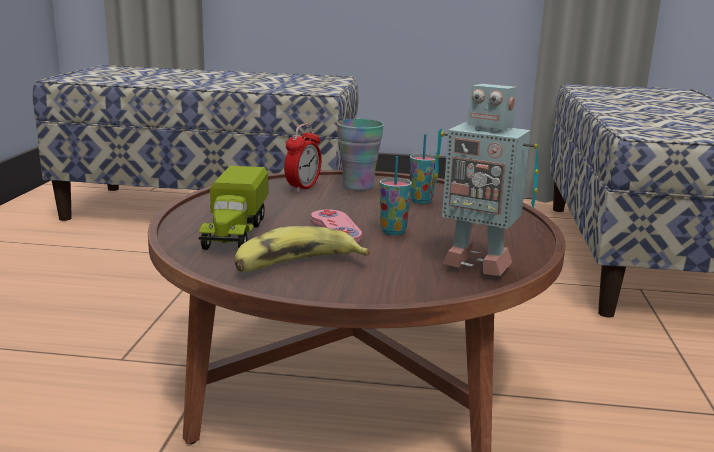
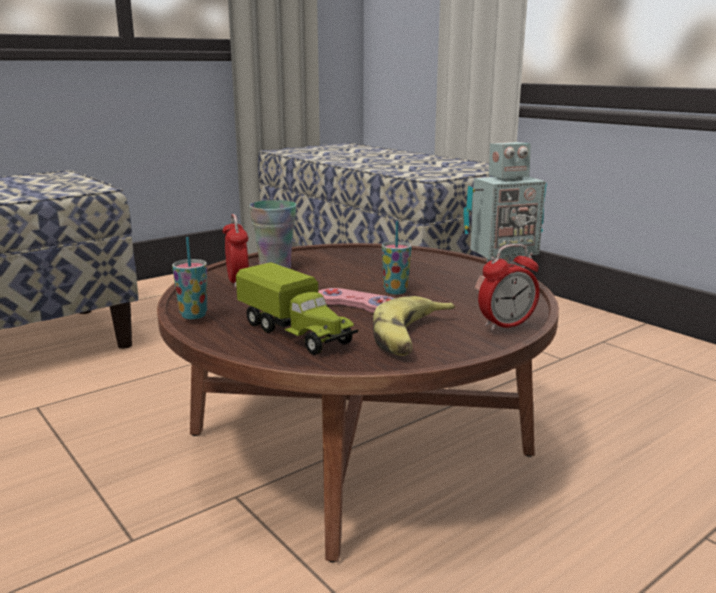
camera: 45 degrees left, 0 degrees up
cup [410,134,436,204] -> cup moved to [172,237,207,319]
none -> alarm clock [478,244,540,331]

